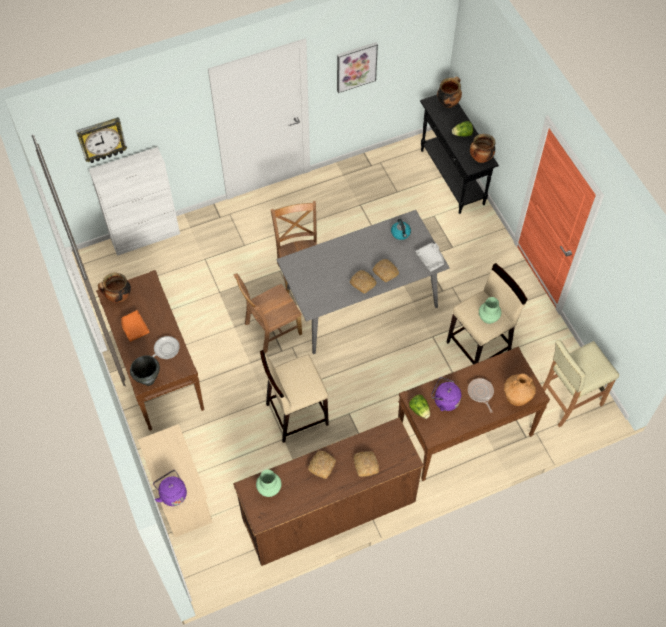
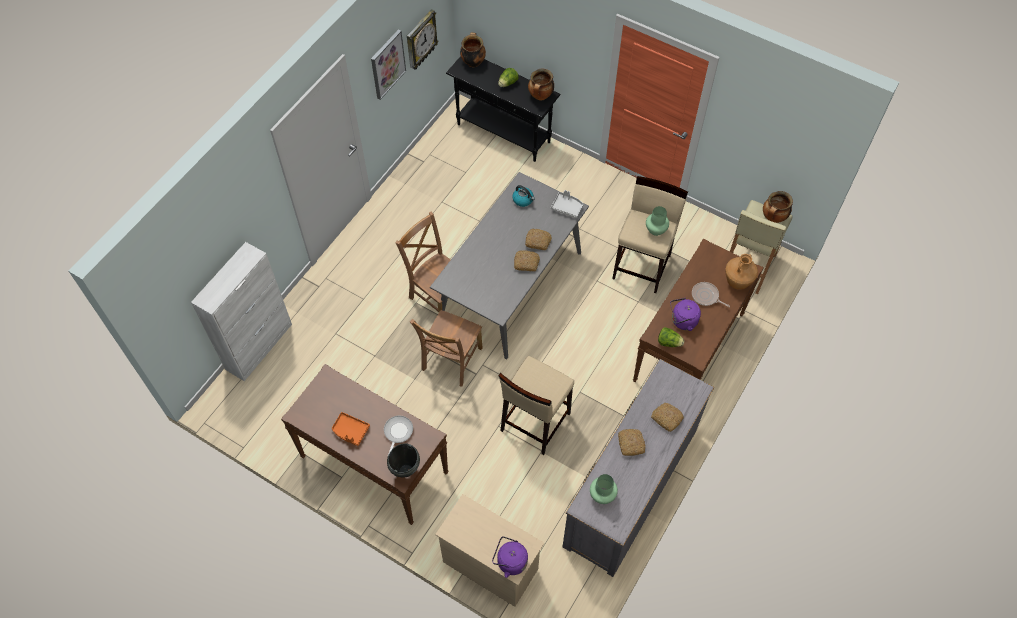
camera: 35 degrees left, 0 degrees up
wall clock [76,117,127,163] -> wall clock moved to [407,9,438,70]
cooking pot [98,272,131,303] -> cooking pot moved to [763,191,793,223]
brown dresser [233,417,424,566] -> grey dresser [562,359,714,577]

